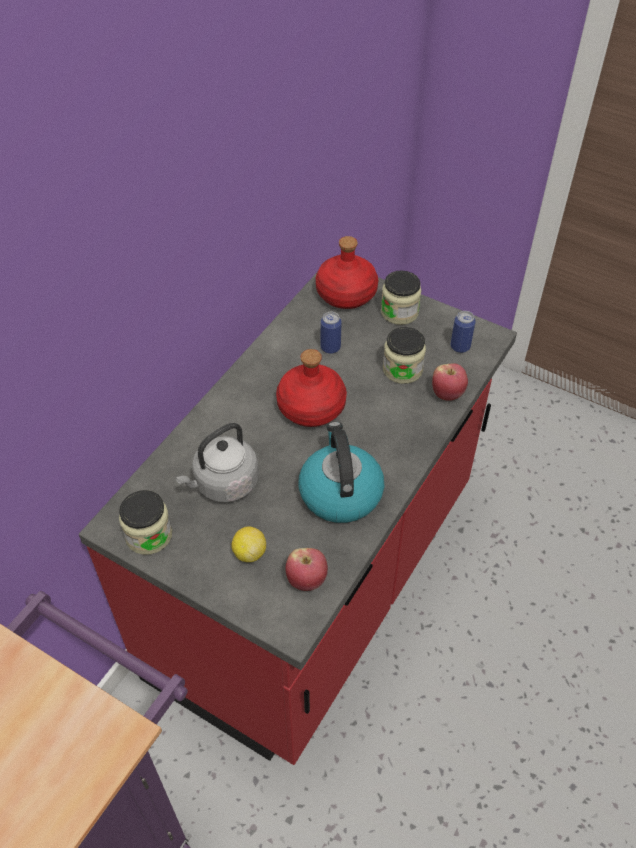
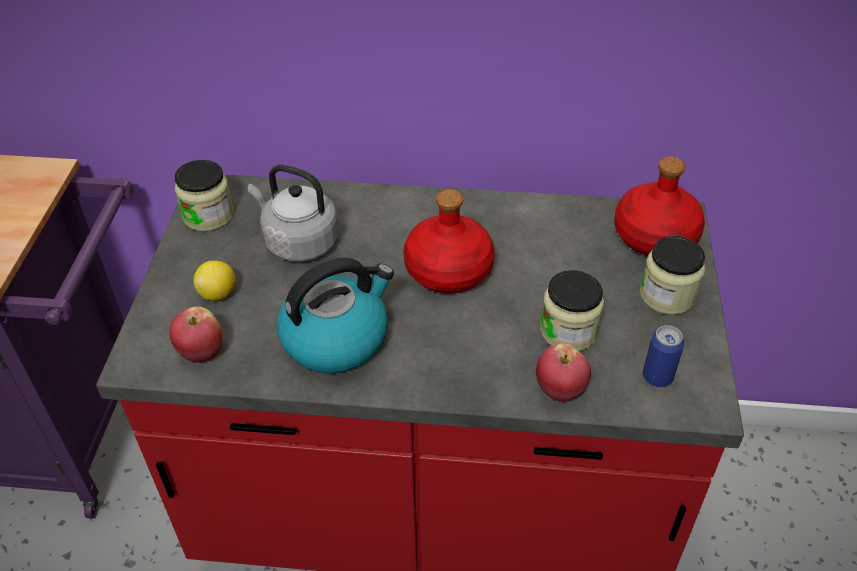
camera: 65 degrees right, 5 degrees down
can [321,312,342,354] -> none

